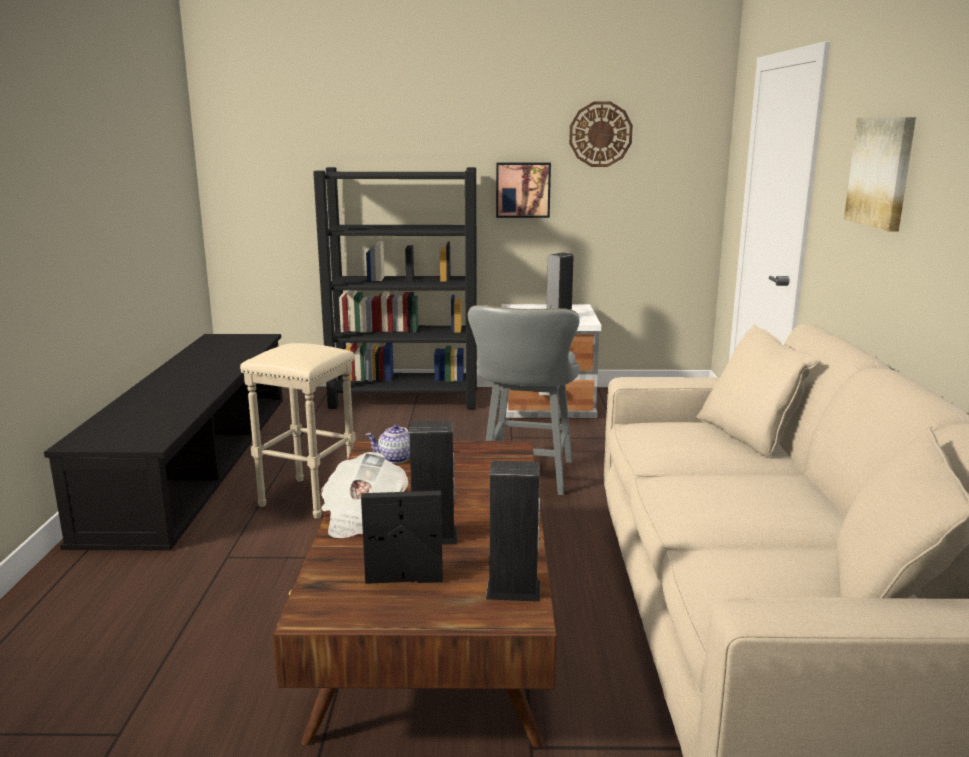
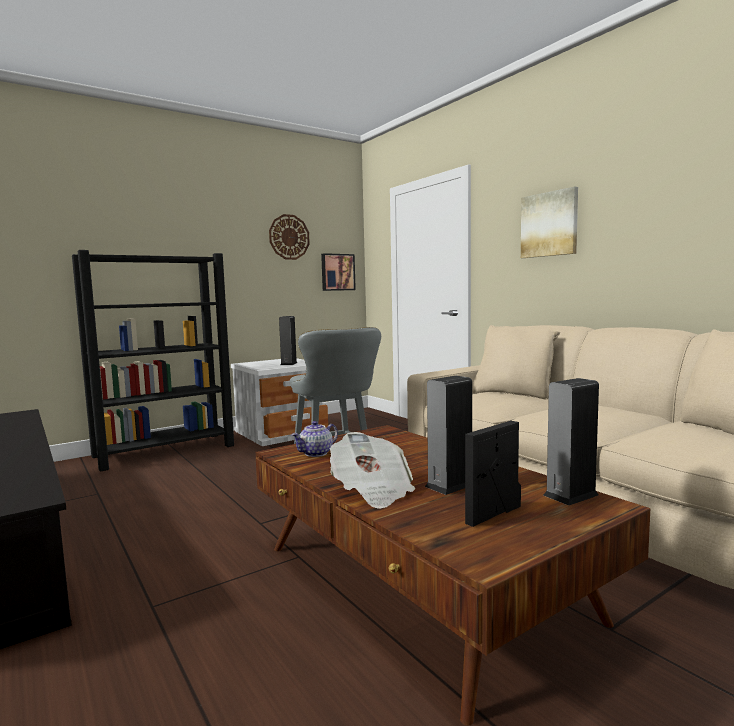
camera: 35 degrees left, 10 degrees down
beige stool [240,343,356,518] -> none
picture [496,163,551,218] -> picture moved to [321,253,356,291]

